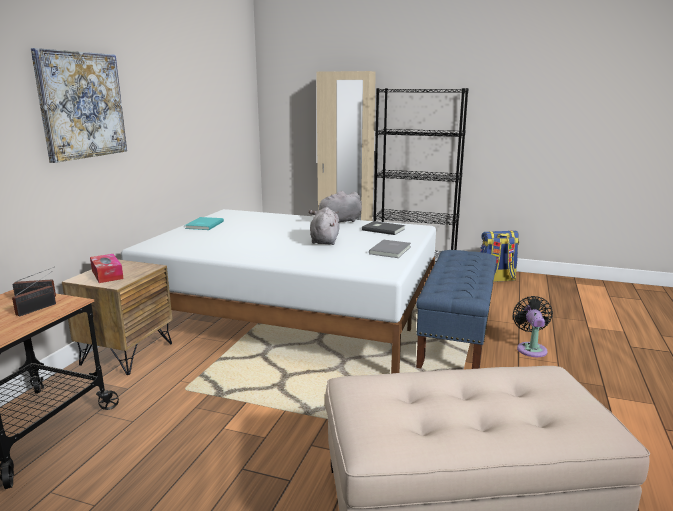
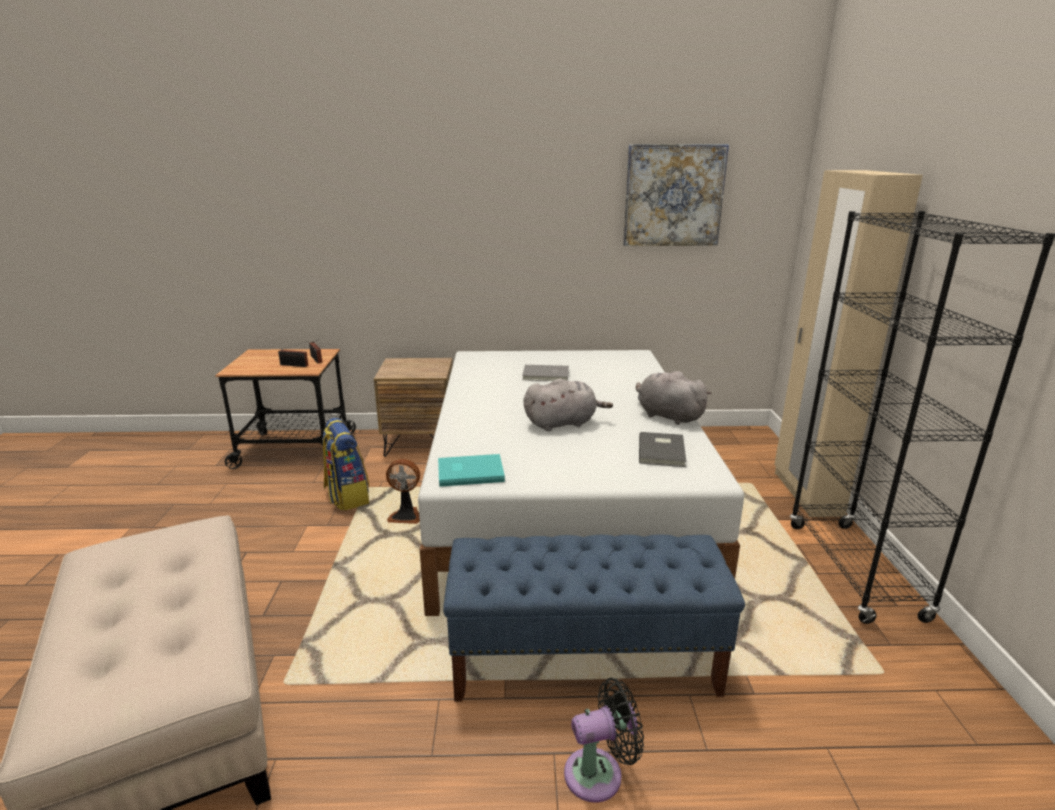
camera: 70 degrees right, 5 degrees up
picture [31,48,127,163] -> picture moved to [623,144,729,246]
tissue box [90,254,124,283] -> none
turquoise book [185,217,224,230] -> turquoise book moved to [438,454,505,487]
grey book [369,240,411,258] -> grey book moved to [522,365,569,381]
backpack [480,231,519,282] -> backpack moved to [322,418,369,511]
none -> fan [386,459,420,524]

